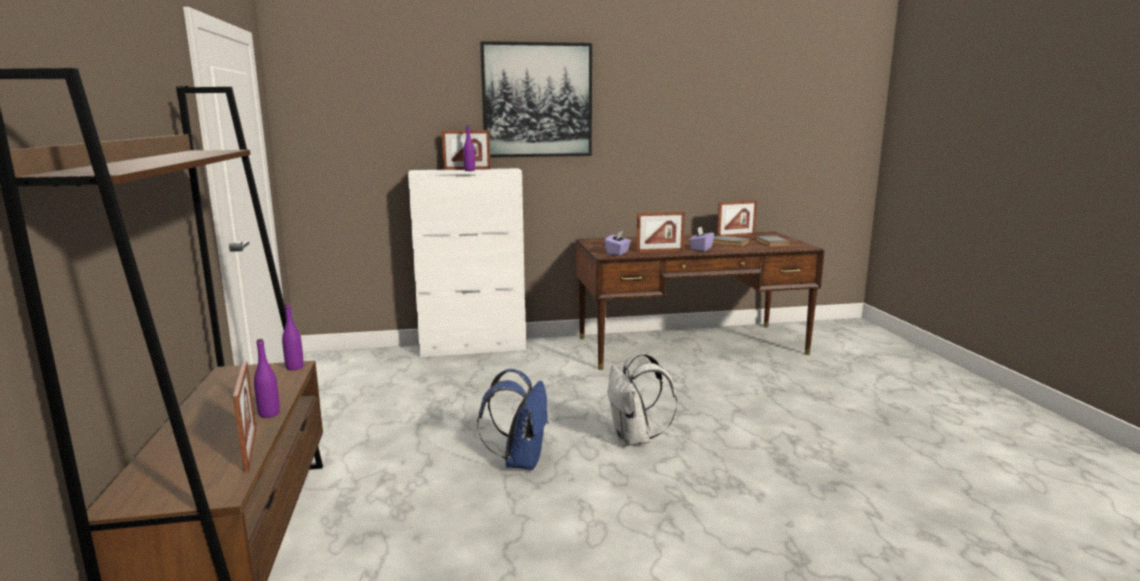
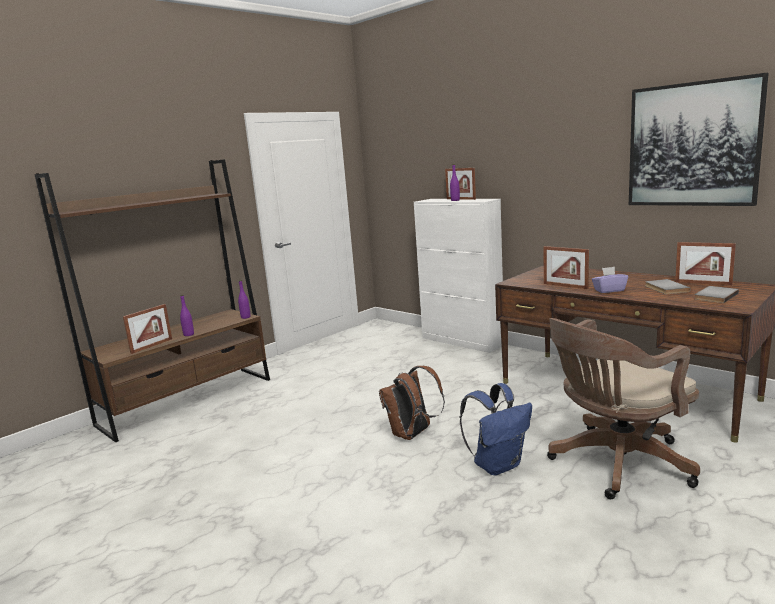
camera: 55 degrees right, 0 degrees up
blue backpack [477,369,548,470] -> blue backpack moved to [460,383,532,476]
picture [480,41,592,158] -> picture moved to [629,73,769,206]
purple tissue box [604,230,631,256] -> none
white backpack [607,353,677,446] -> brown backpack [379,366,445,440]
none -> brown office chair [547,318,700,499]

